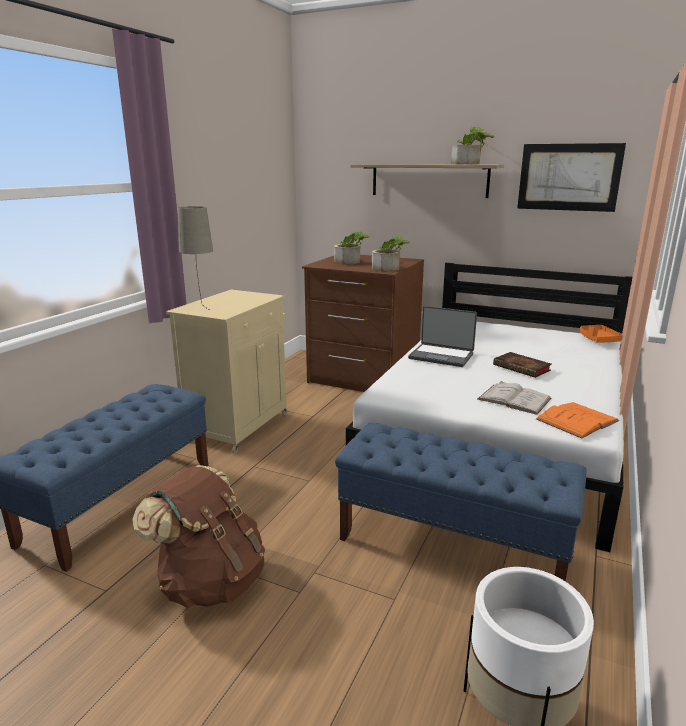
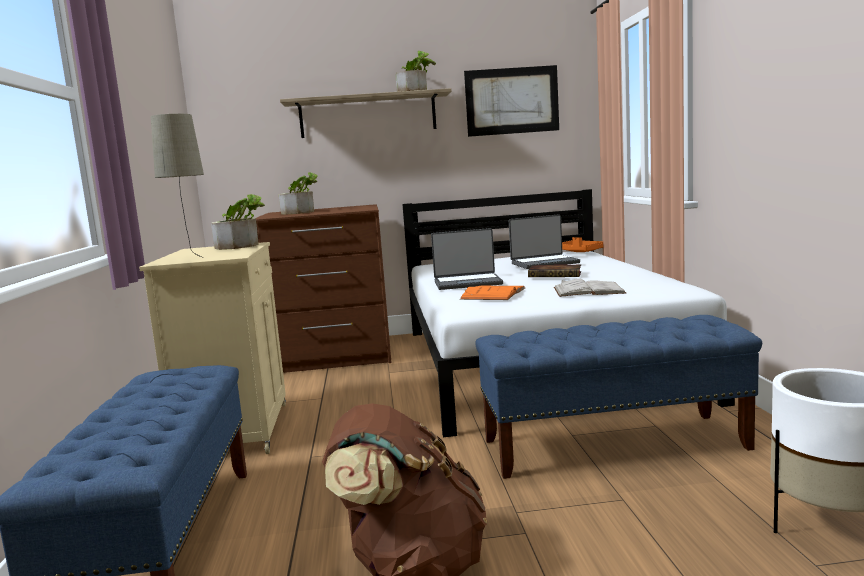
camera: 30 degrees left, 10 degrees down
potted plant [372,236,410,272] -> potted plant moved to [211,194,265,250]
orange book [536,402,619,439] -> orange book moved to [460,286,526,300]
none -> laptop [509,214,580,269]

